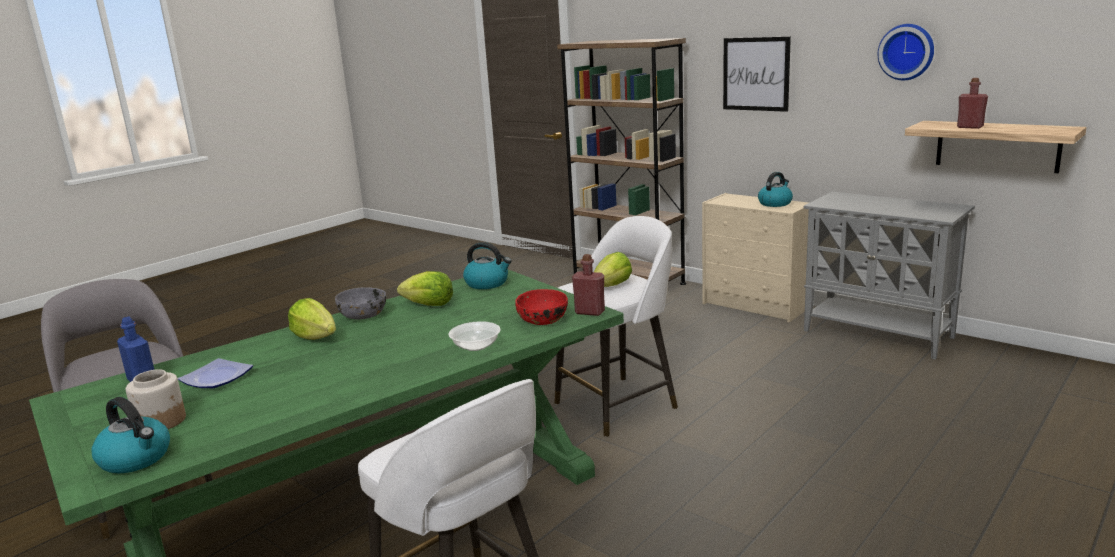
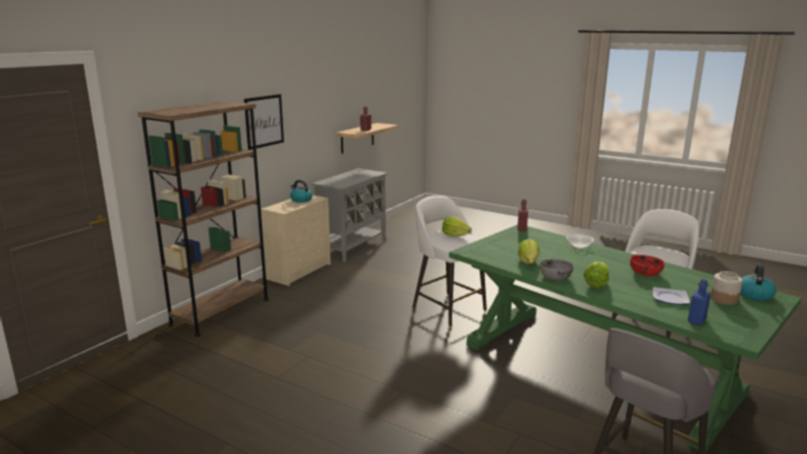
camera: 100 degrees left, 0 degrees up
kettle [463,242,512,289] -> none
red bowl [515,289,568,325] -> red bowl moved to [630,255,665,276]
wall clock [878,24,934,80] -> none

